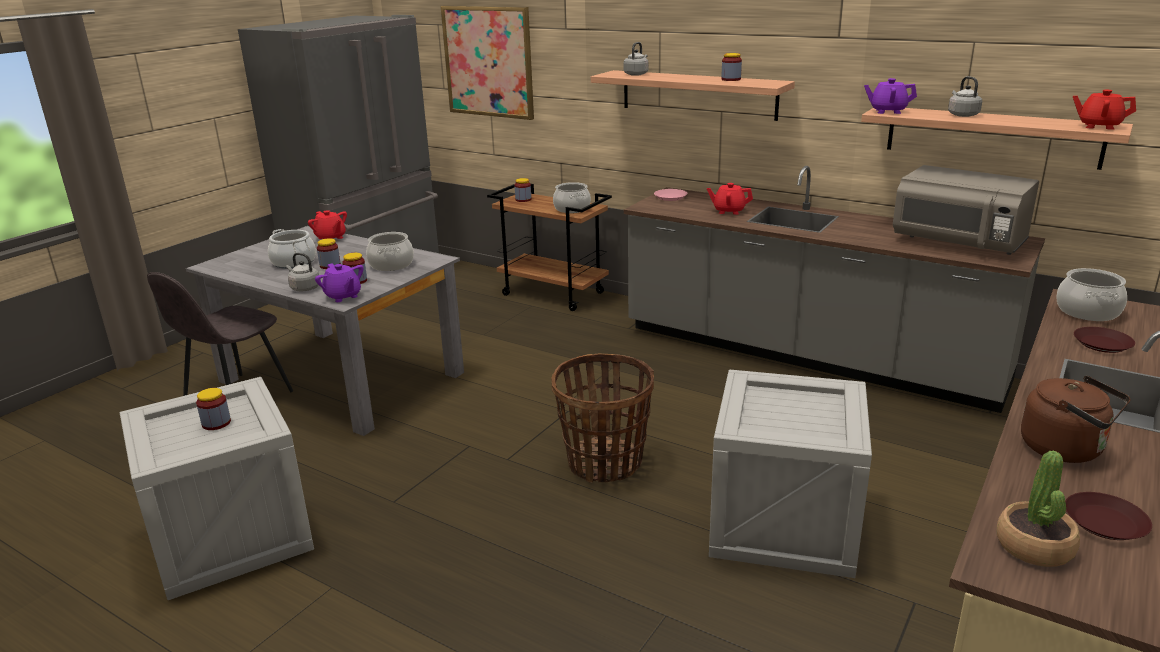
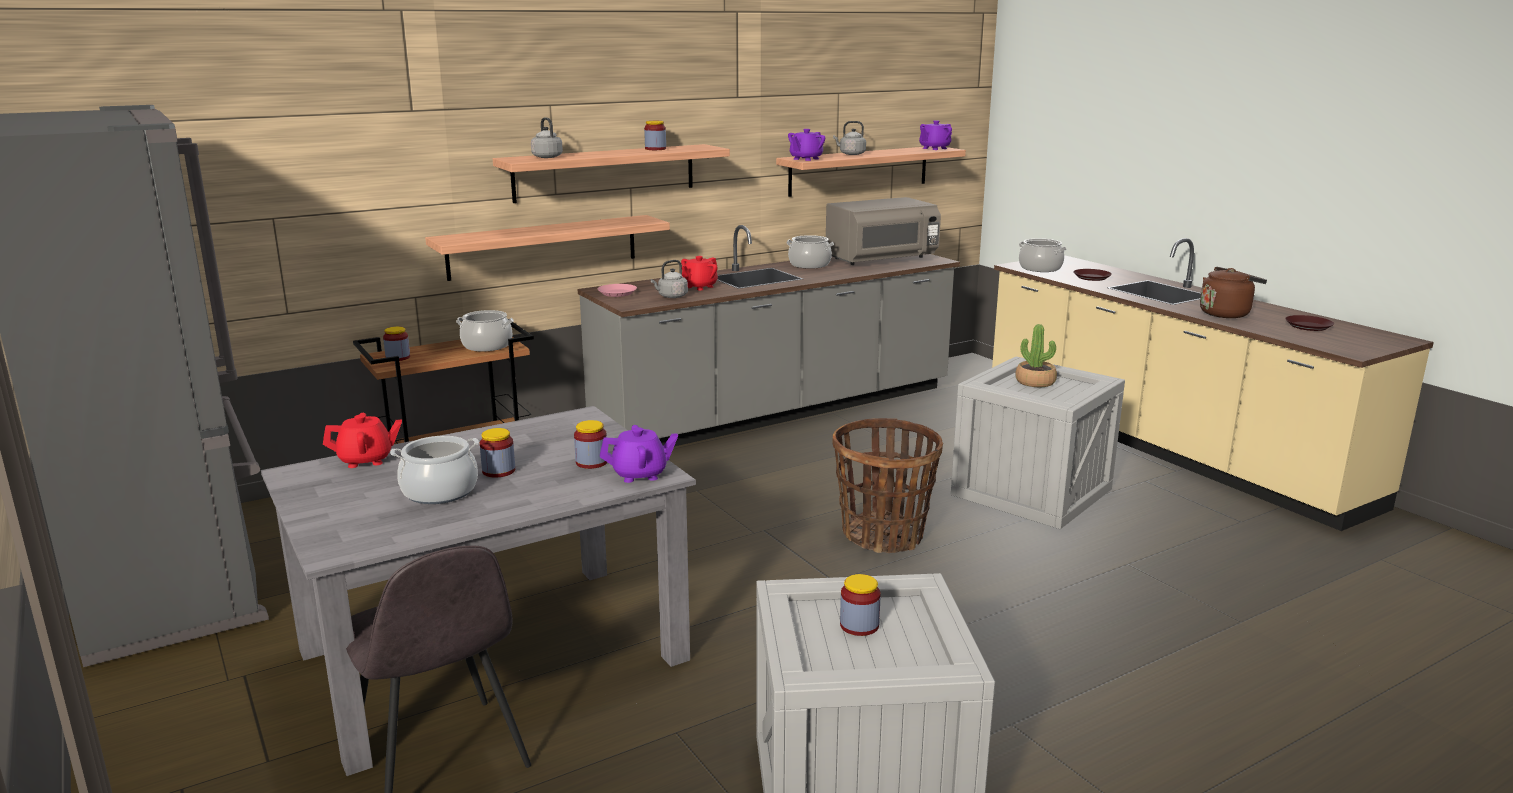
camera: 65 degrees left, 5 degrees down
grey kettle [286,253,319,291] -> grey kettle moved to [651,260,688,298]
cooking pot [366,232,414,271] -> cooking pot moved to [786,235,834,269]
picture [440,5,534,120] -> none
potted plant [997,451,1080,567] -> potted plant moved to [1015,324,1057,387]
red teapot [1073,90,1136,130] -> purple teapot [919,120,952,150]
none -> shelf [425,215,670,281]

